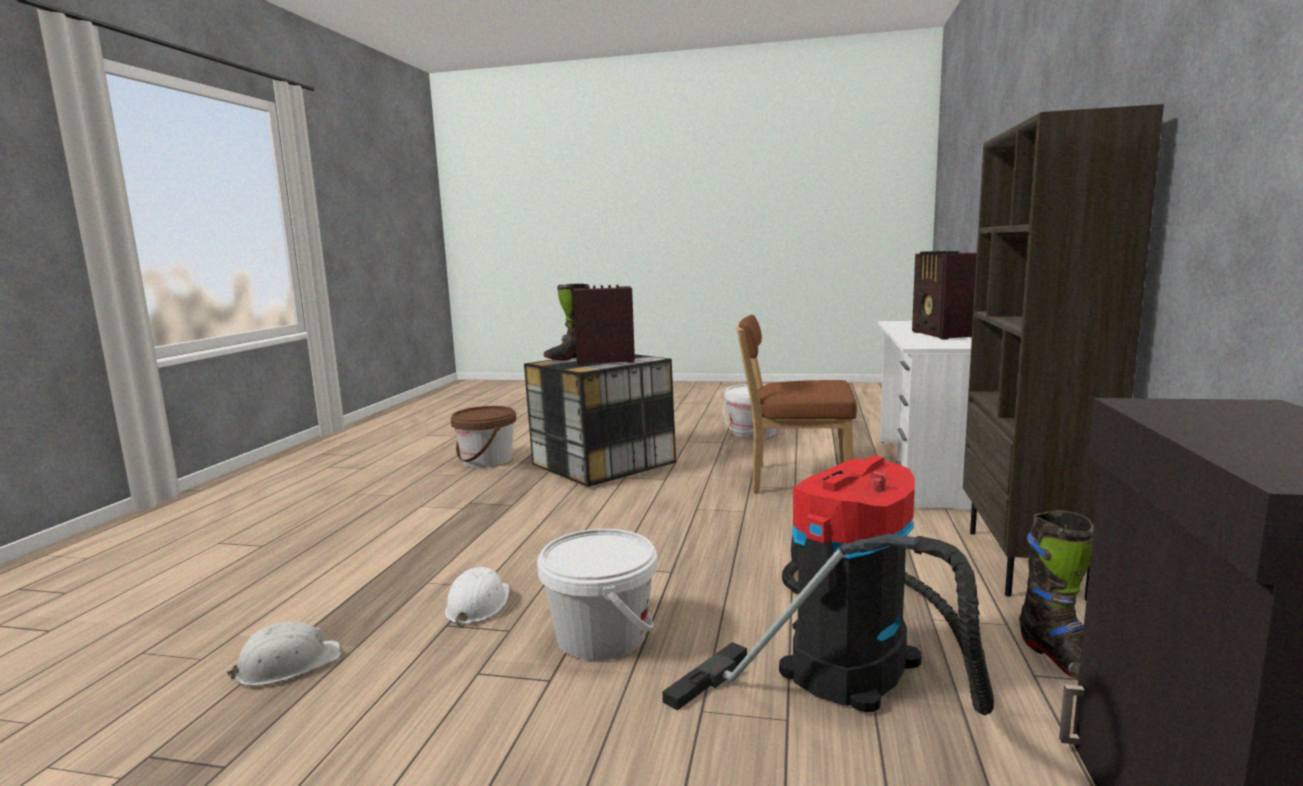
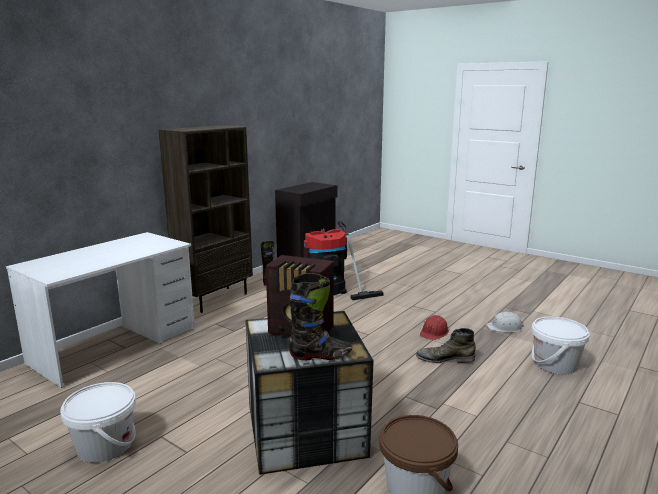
camera: 155 degrees left, 5 degrees up
white hard hat [445,567,510,627] -> red hard hat [420,315,449,340]
white bucket [537,529,657,661] -> white bucket moved to [531,317,590,375]
brown chair [736,315,857,493] -> none
radio [912,251,977,340] -> none
none -> green boot [416,328,476,363]

